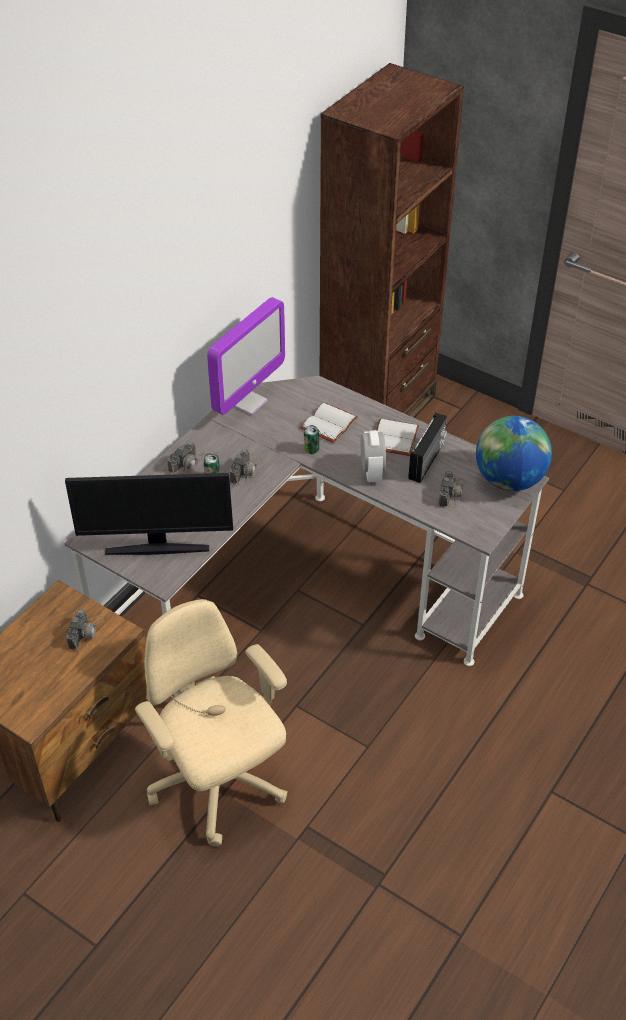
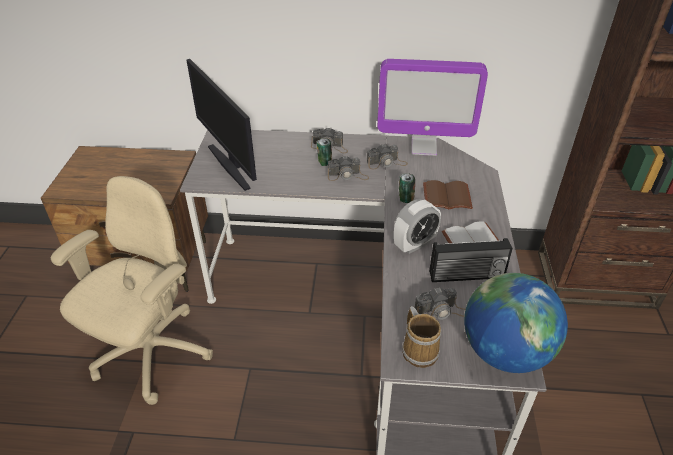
camera: 60 degrees right, 5 degrees down
camera [66,609,104,652] -> camera moved to [367,144,408,169]
white book [301,403,358,443] -> brown book [423,180,473,209]
none -> mug [402,306,441,368]

